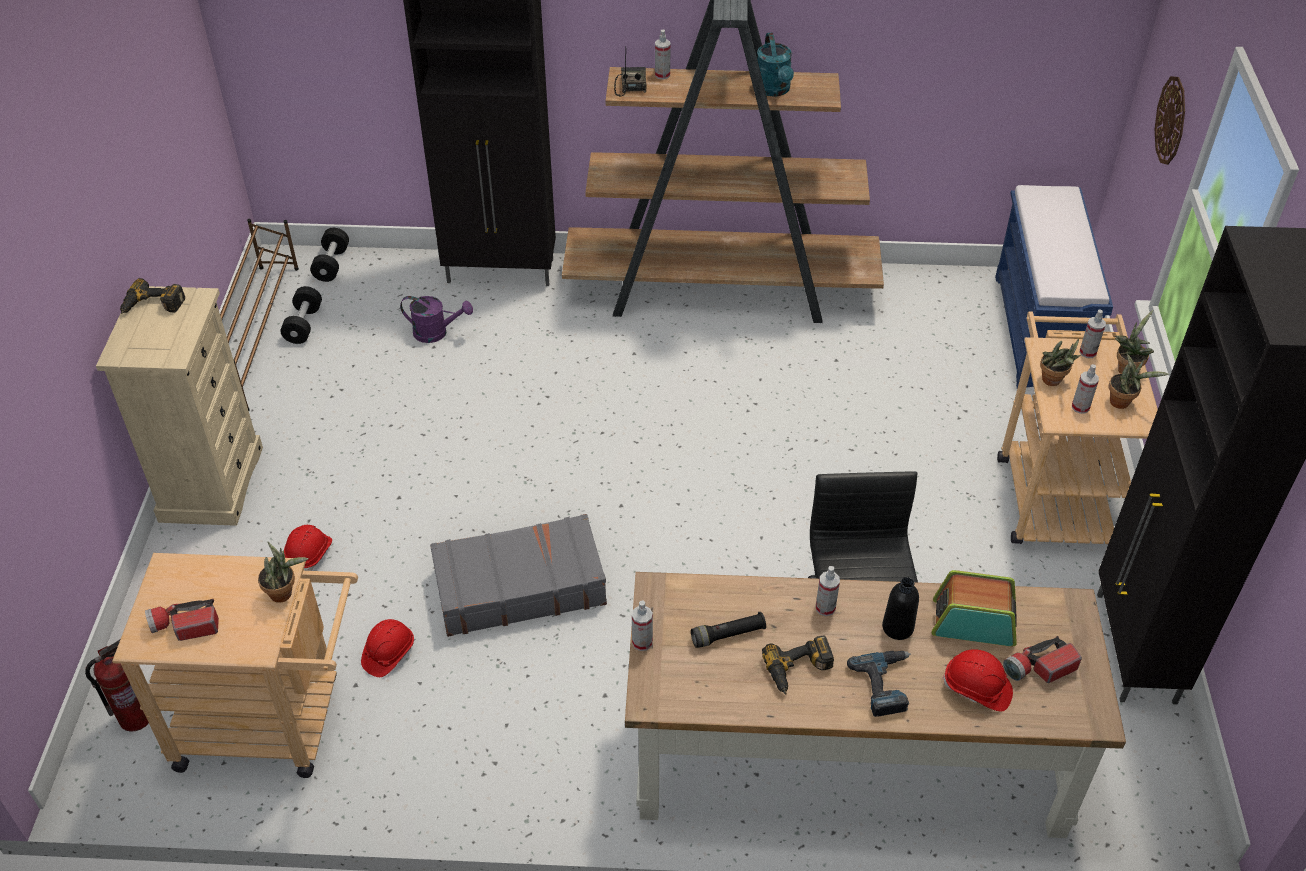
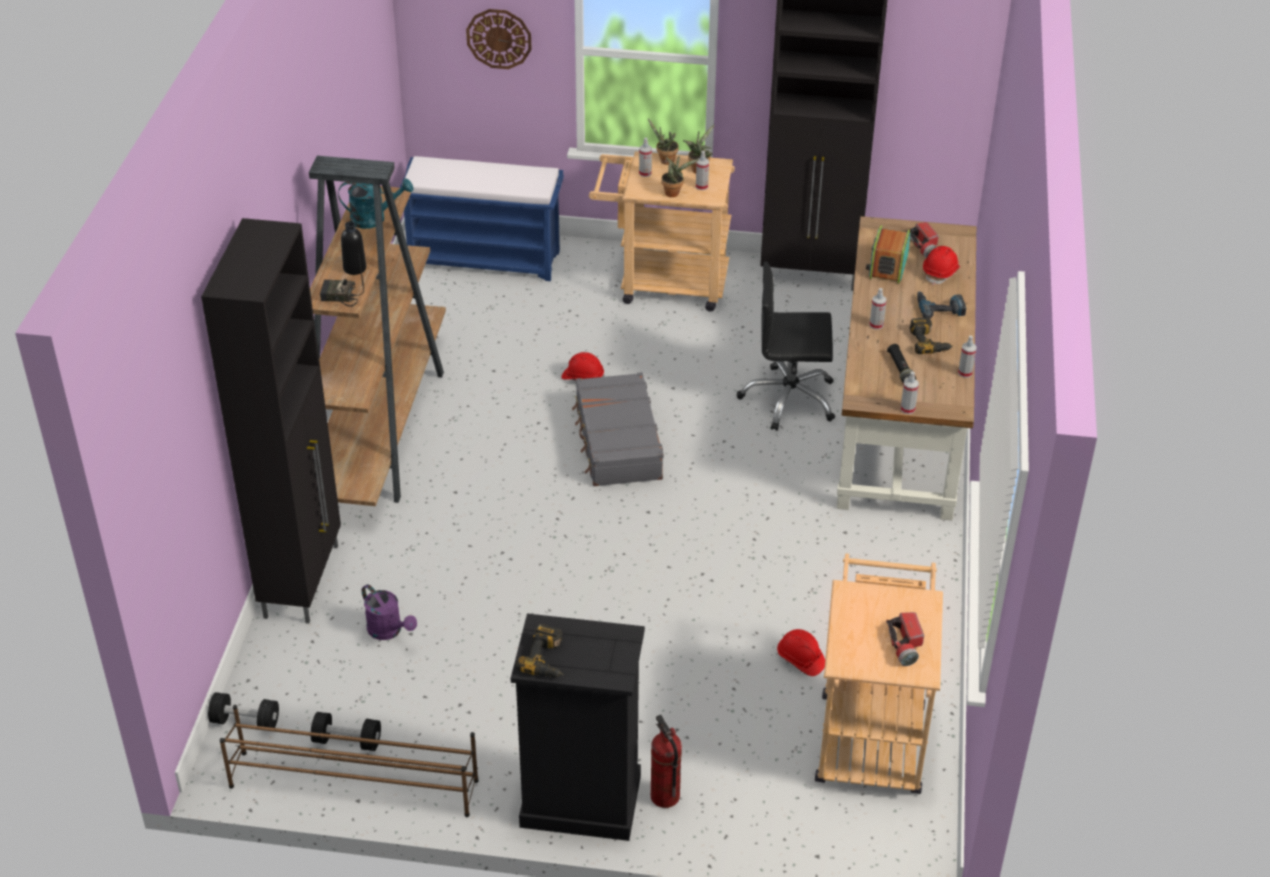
camera: 85 degrees left, 5 degrees down
fire extinguisher [85,640,149,732] -> fire extinguisher moved to [651,715,682,808]
beige dresser [96,286,263,526] -> black dresser [511,614,645,841]
potted plant [258,541,309,603] -> none
red hard hat [284,525,332,571] -> red hard hat moved to [561,352,604,382]
purple watering can [400,296,473,343] -> purple watering can turned 120 degrees clockwise [362,584,417,640]
grey suitcase [430,514,607,637] -> grey suitcase moved to [572,372,664,486]
spray bottle [655,30,671,79] -> spray bottle moved to [958,336,977,378]
black bottle [882,577,919,640] -> black bottle moved to [341,221,366,275]

